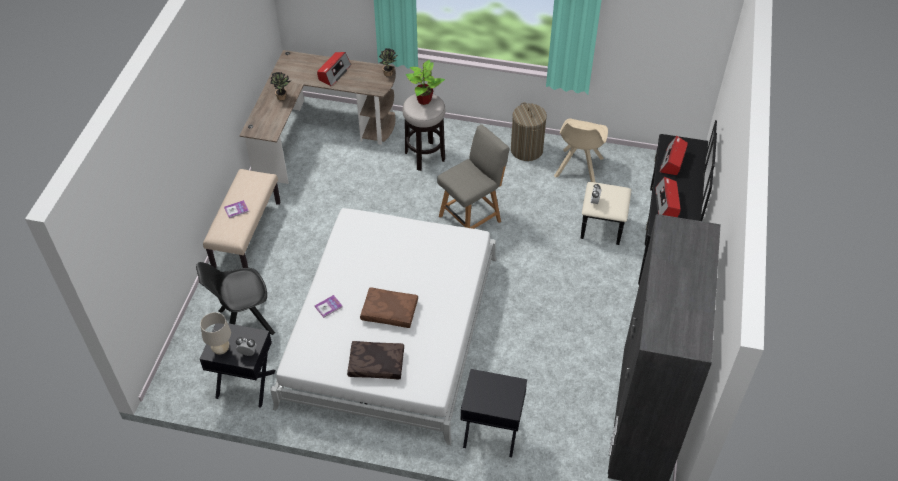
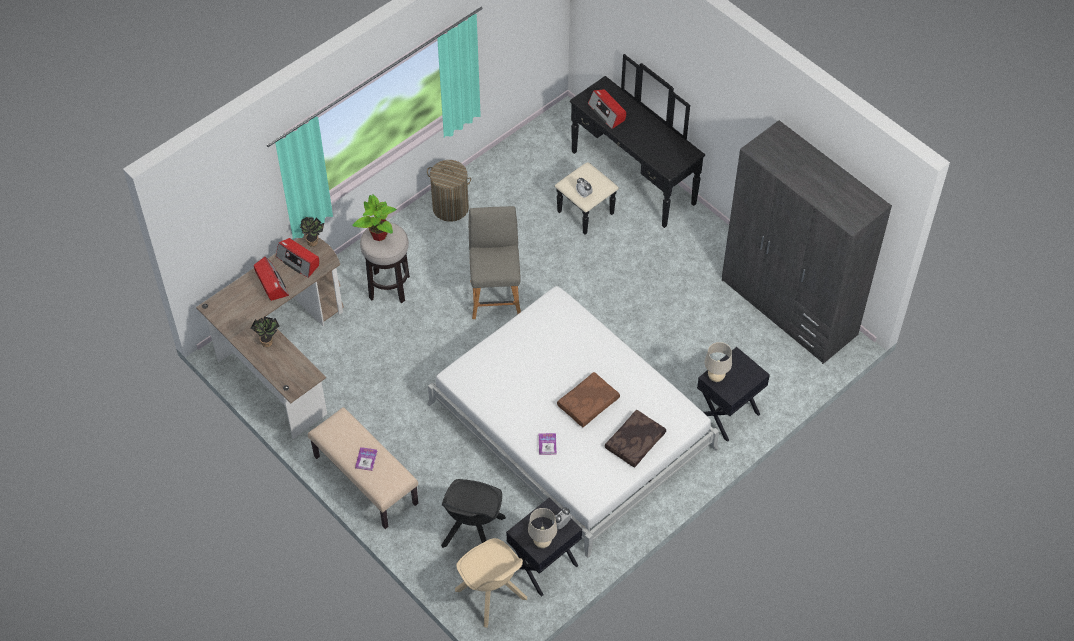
camera: 55 degrees left, 5 degrees up
beige chair [554,118,608,182] -> beige chair moved to [455,538,527,628]
radio [656,177,681,217] -> radio moved to [276,238,319,278]
none -> beige table lamp [705,342,732,382]

